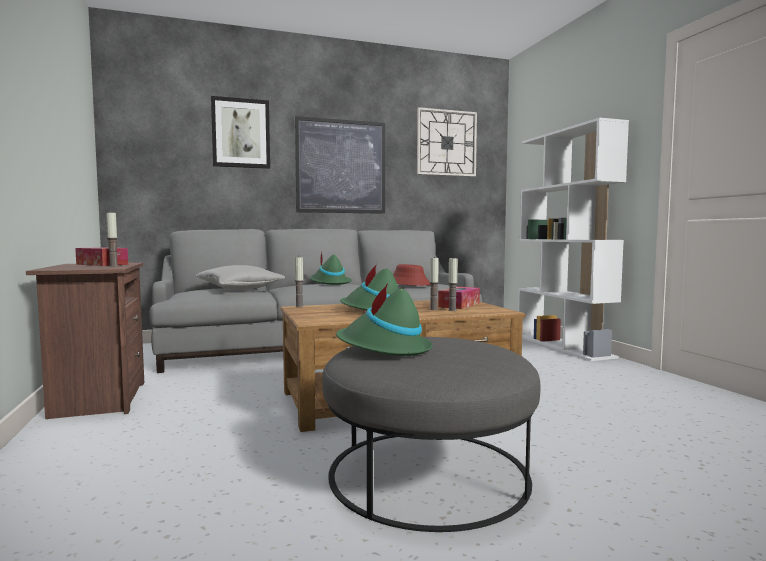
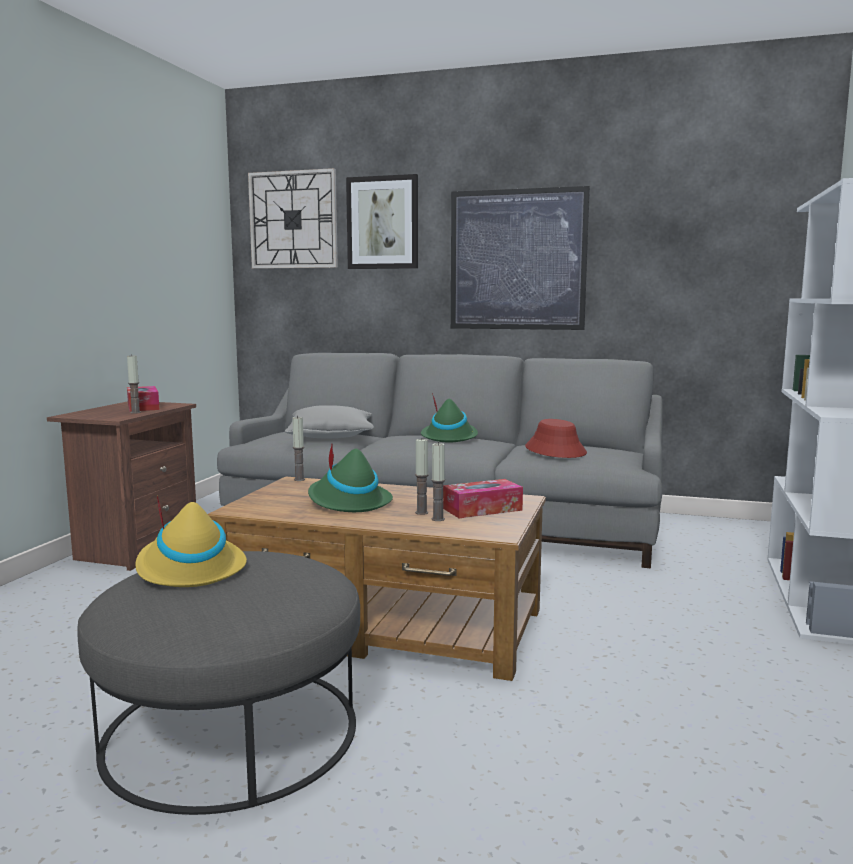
camera: 35 degrees right, 5 degrees up
green hat [336,283,433,356] -> yellow hat [135,496,247,587]
wall clock [417,107,477,177] -> wall clock moved to [248,168,338,269]

